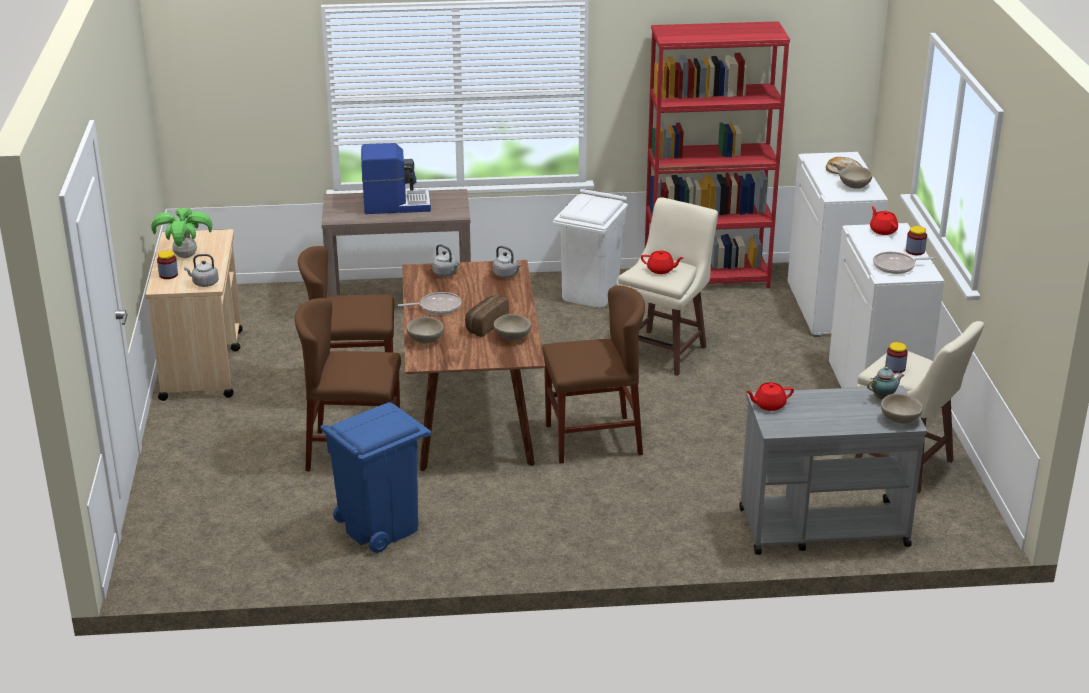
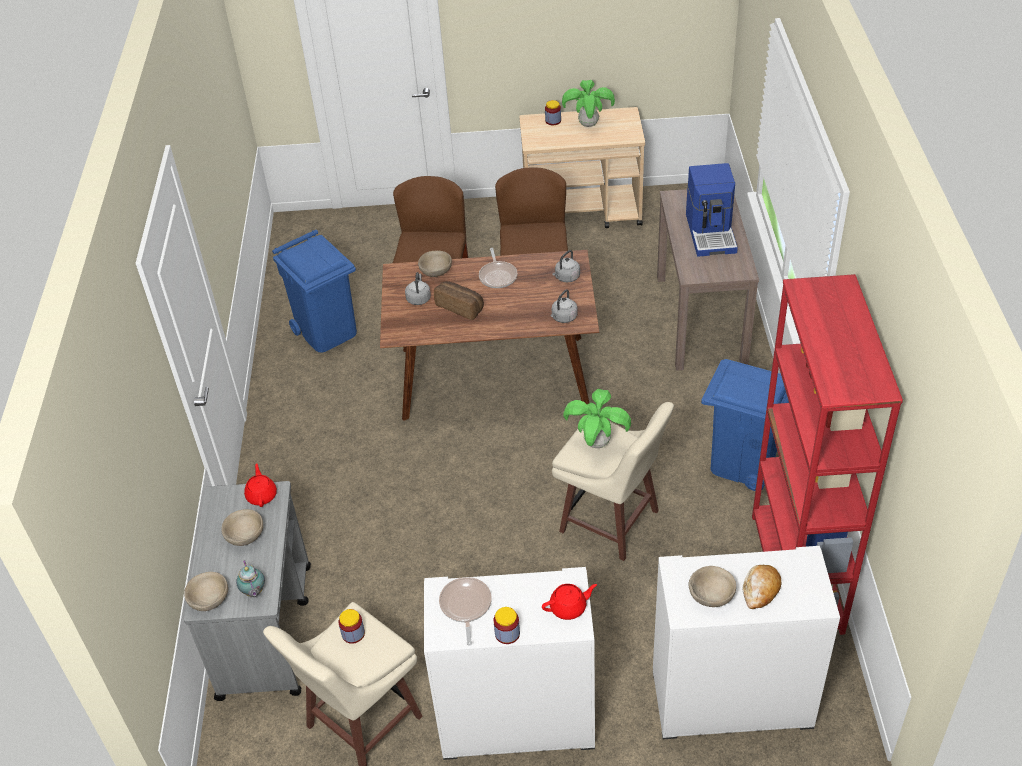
camera: 95 degrees right, 15 degrees up
grey kettle [184,254,219,287] -> grey kettle moved to [405,272,431,305]
beige bowl [494,314,531,340] -> beige bowl moved to [221,509,263,546]
brown chair [542,285,645,464] -> none
white trash can [553,189,628,307] -> blue trash can [701,359,789,491]
red teapot [641,250,684,274] -> potted plant [563,389,631,448]

